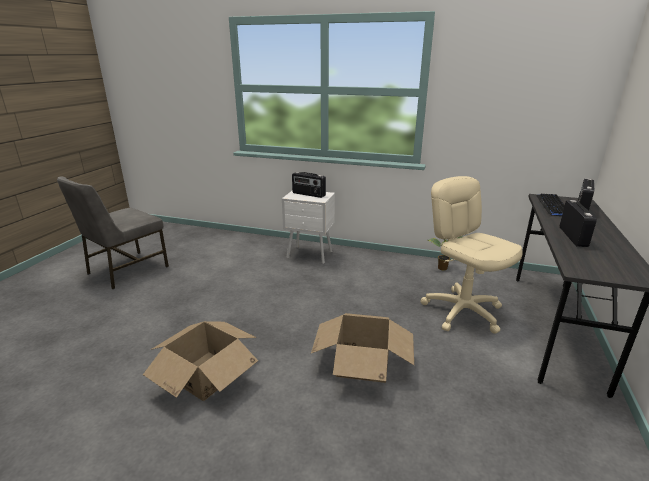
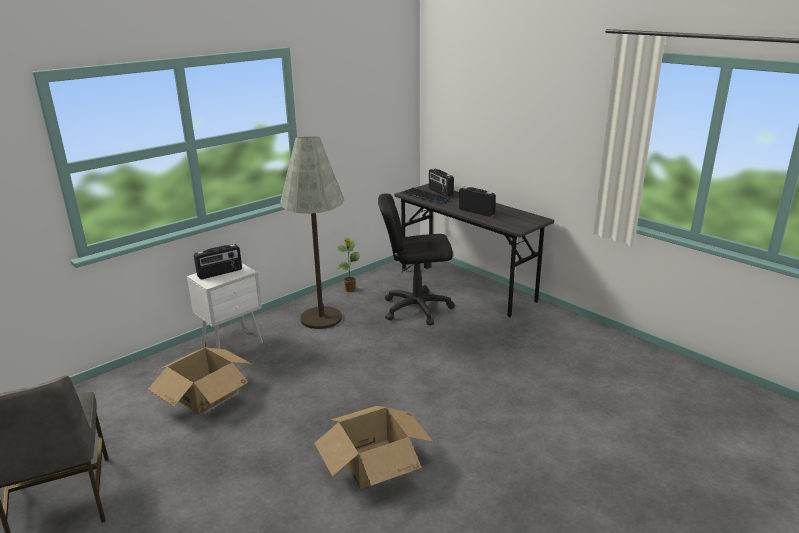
camera: 60 degrees left, 0 degrees up
cardboard box [311,313,414,383] -> cardboard box moved to [148,348,252,415]
beige office chair [420,176,523,333] -> black office chair [378,193,455,325]
none -> grey floor lamp [280,137,344,329]

